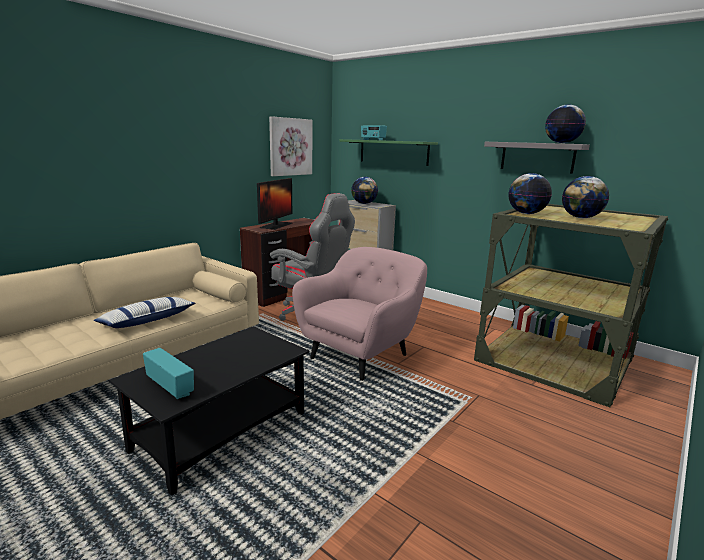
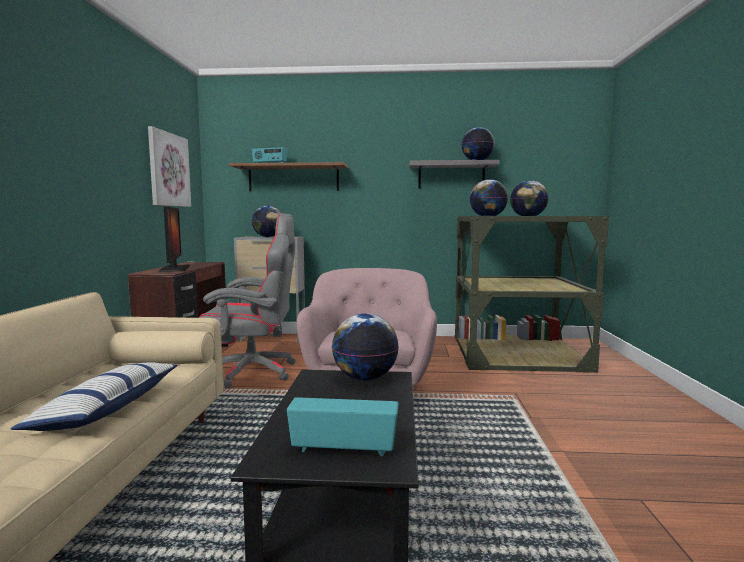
camera: 35 degrees left, 10 degrees down
green shelf [340,139,438,166] -> brown shelf [229,162,348,191]
none -> globe [332,313,399,381]

